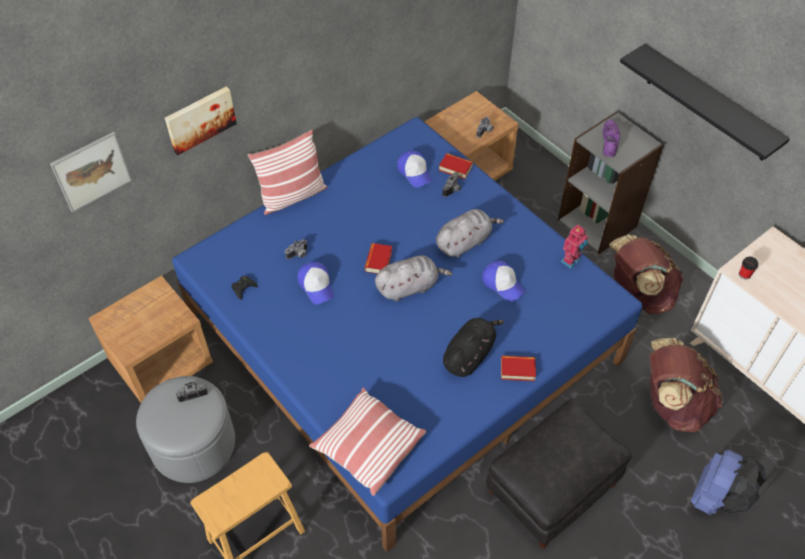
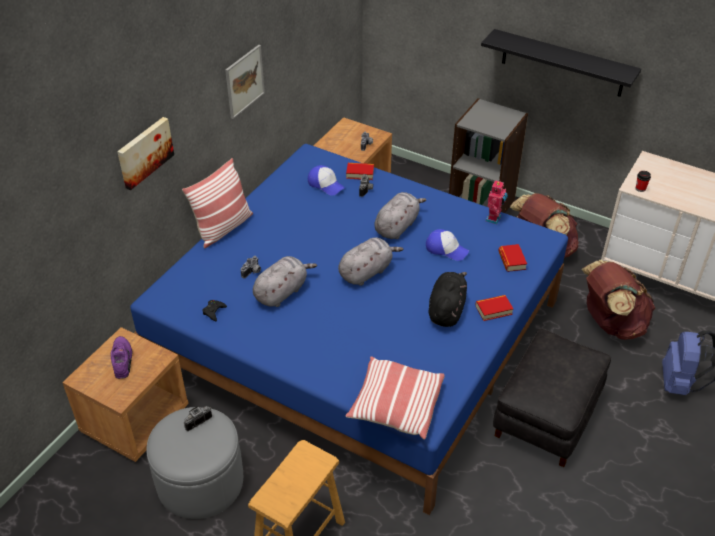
camera: 20 degrees left, 10 degrees down
picture [50,132,132,212] -> picture moved to [225,45,265,119]
cap [297,262,334,305] -> grey plush toy [253,256,317,307]
book [365,243,392,274] -> book moved to [498,244,527,272]
purple shoe [603,120,620,157] -> purple shoe moved to [111,336,133,379]

